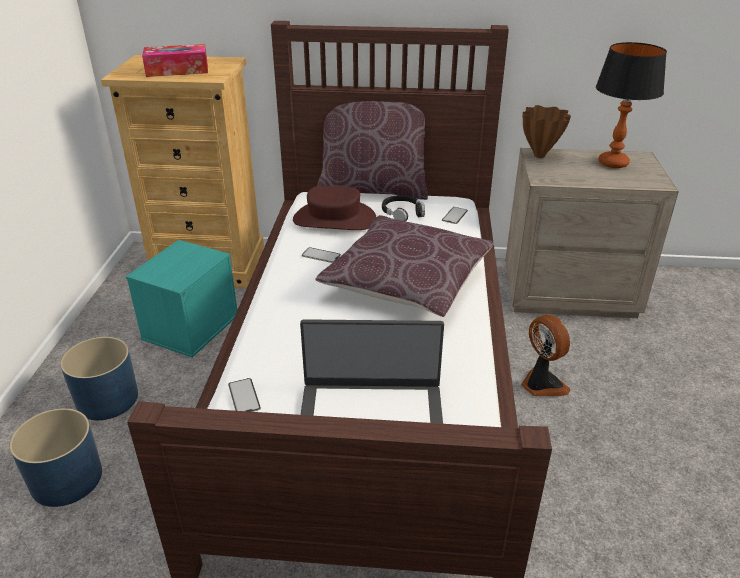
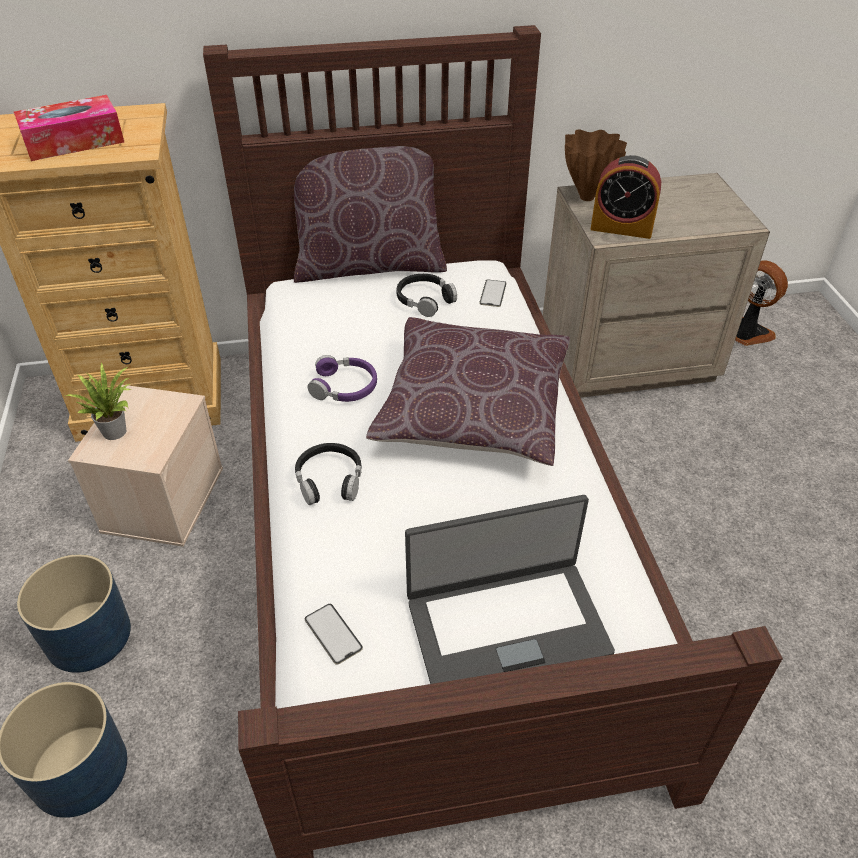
camera: 15 degrees left, 10 degrees up
turquoise storage box [126,240,237,358] -> beige storage box [68,385,223,547]
brown hat [293,186,376,230] -> none
phone [302,247,341,263] -> purple headphones [308,355,377,402]
fan [521,315,571,396] -> fan moved to [735,260,788,346]
table lamp [596,42,667,168] -> none
none -> potted plant [65,363,131,440]
none -> black headphones [295,443,361,505]
none -> alarm clock [591,155,661,239]

